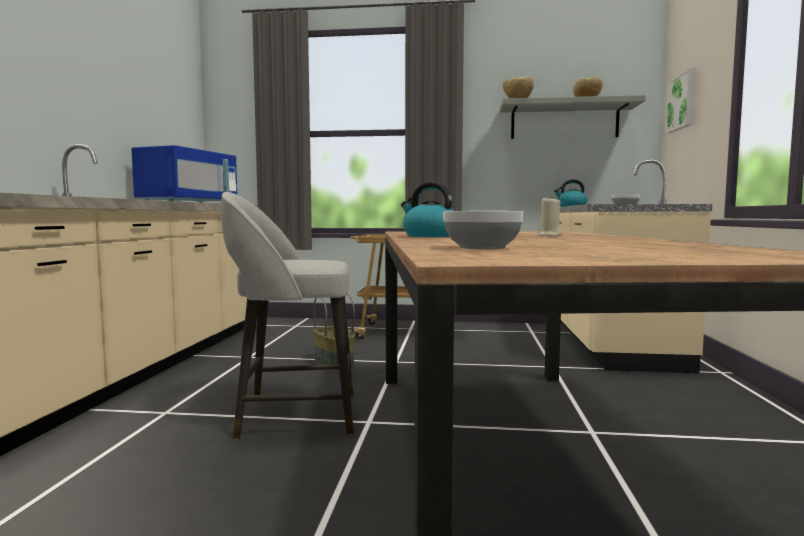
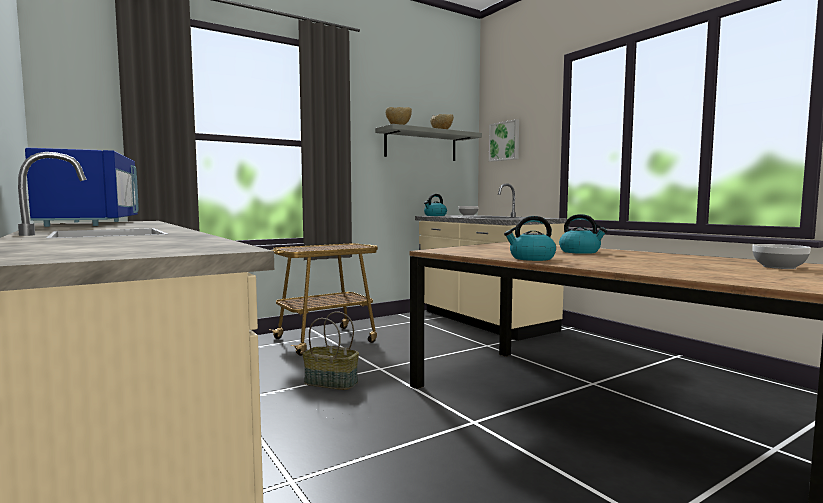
camera: 40 degrees left, 0 degrees up
grey stool [221,192,354,440] -> none
bowl [443,211,523,249] -> bowl moved to [752,244,811,269]
beige candle [537,197,562,236] -> kettle [559,214,607,254]

